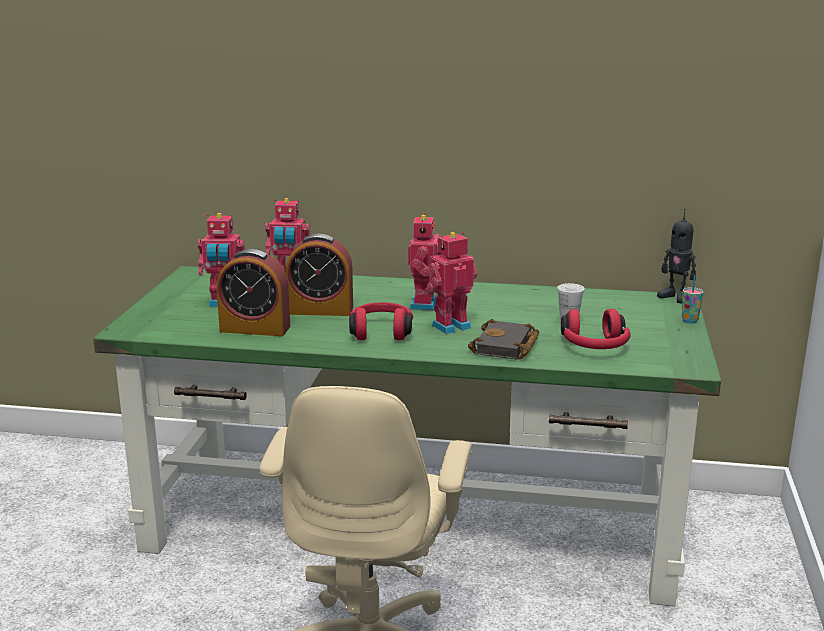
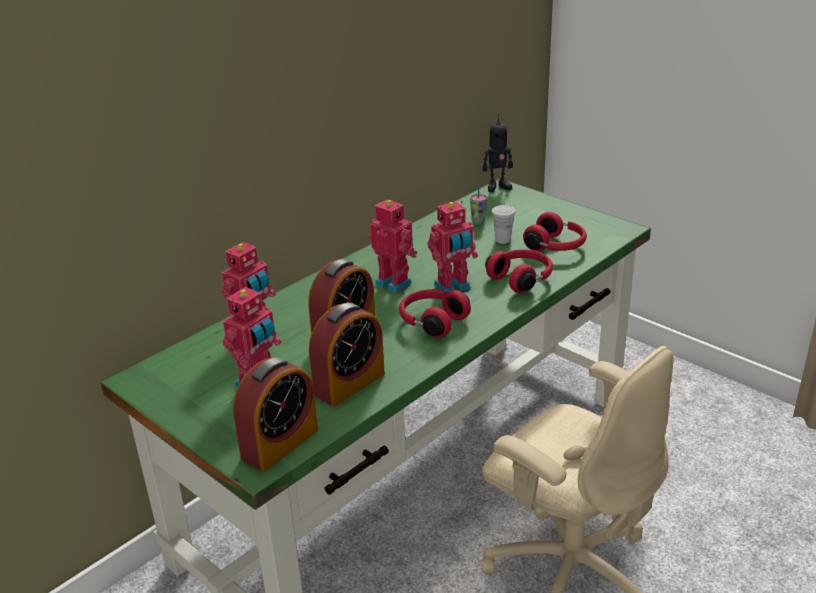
camera: 55 degrees left, 10 degrees up
toy robot [425,232,477,334] -> toy robot turned 120 degrees counterclockwise [427,201,478,292]
black book [468,319,539,359] -> red headphones [485,249,553,293]
cup [682,275,703,324] -> cup moved to [470,184,487,225]
none -> alarm clock [233,357,318,471]

